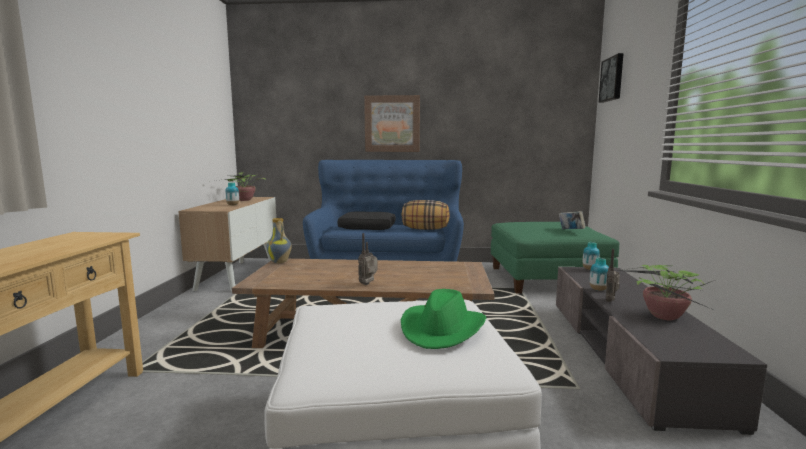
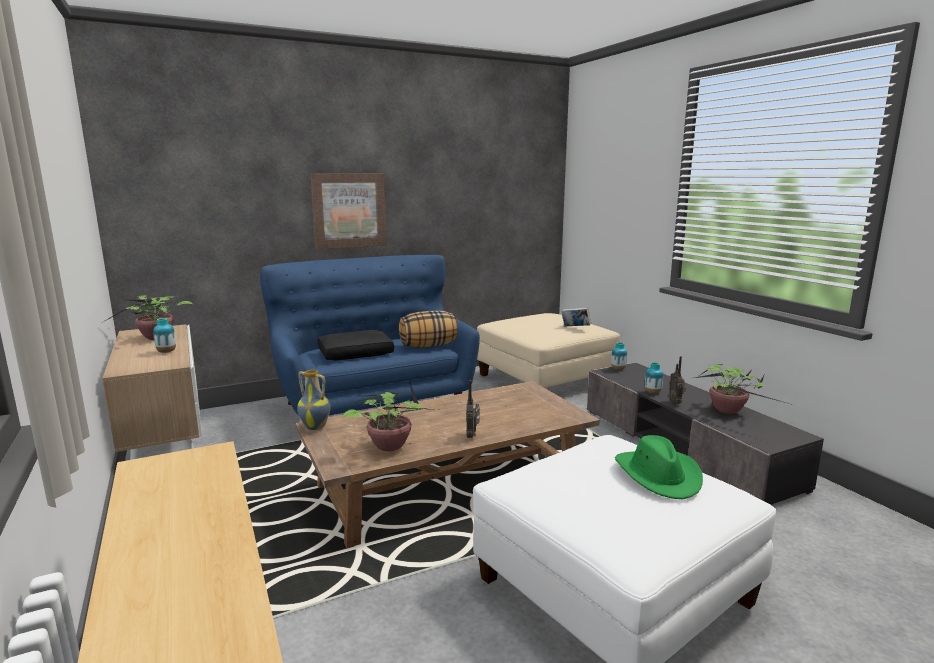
camera: 30 degrees left, 5 degrees up
green ottoman [491,222,620,293] -> beige ottoman [477,313,620,388]
picture [599,53,624,103] -> none
none -> potted plant [342,381,437,452]

